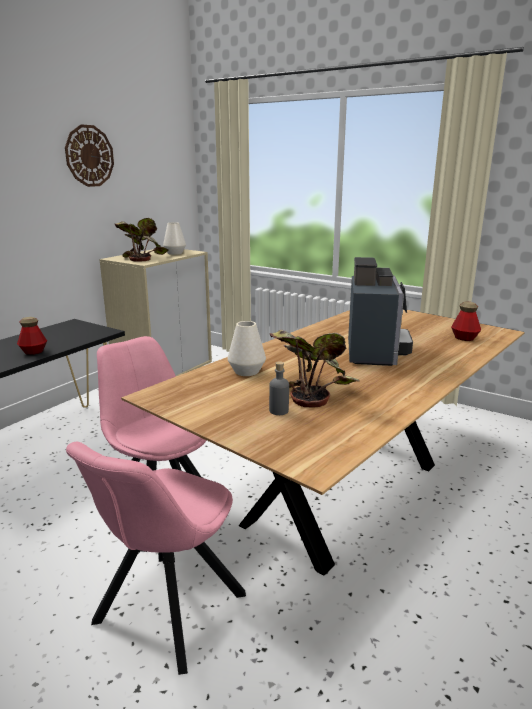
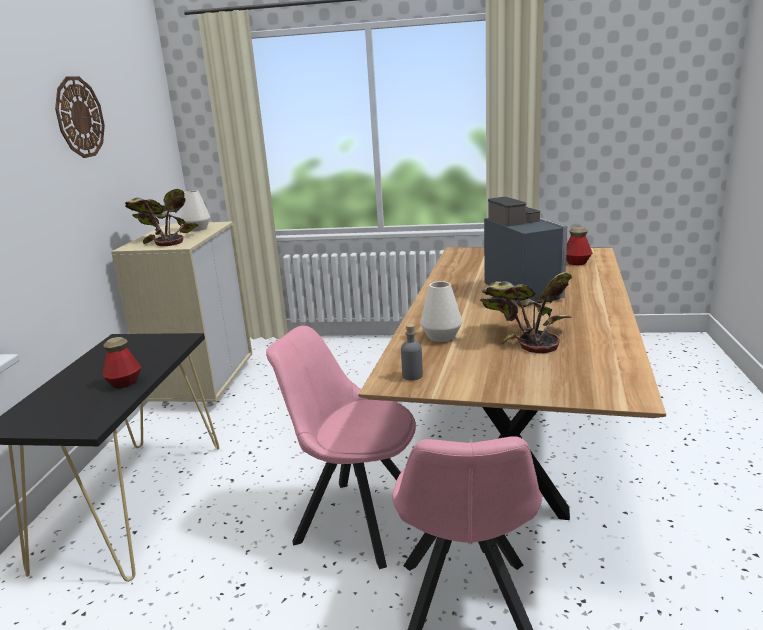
camera: 25 degrees left, 0 degrees up
grey bottle [269,362,289,415] -> grey bottle moved to [401,324,423,381]

